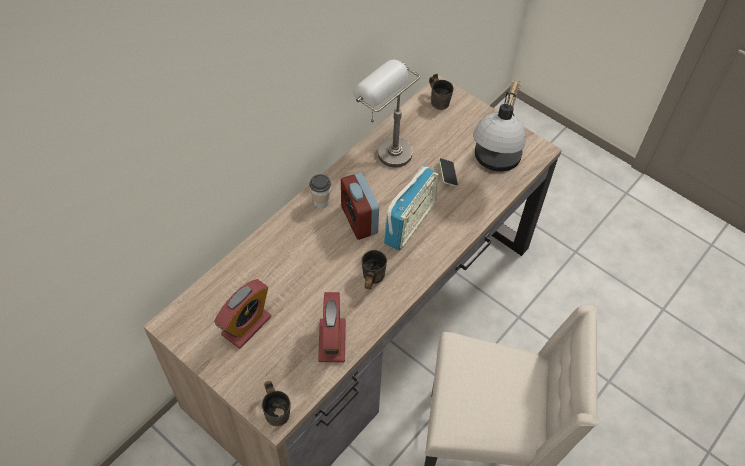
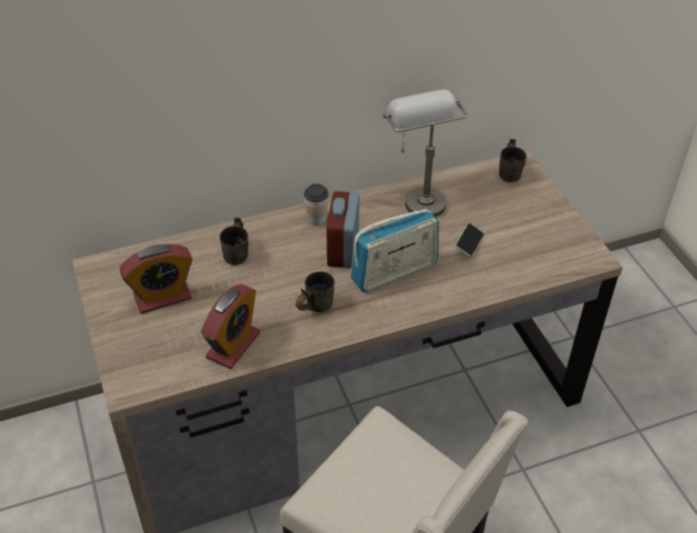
camera: 30 degrees right, 10 degrees down
grey mug [262,381,291,426] -> grey mug moved to [220,218,248,265]
table lamp [473,80,526,172] -> none

